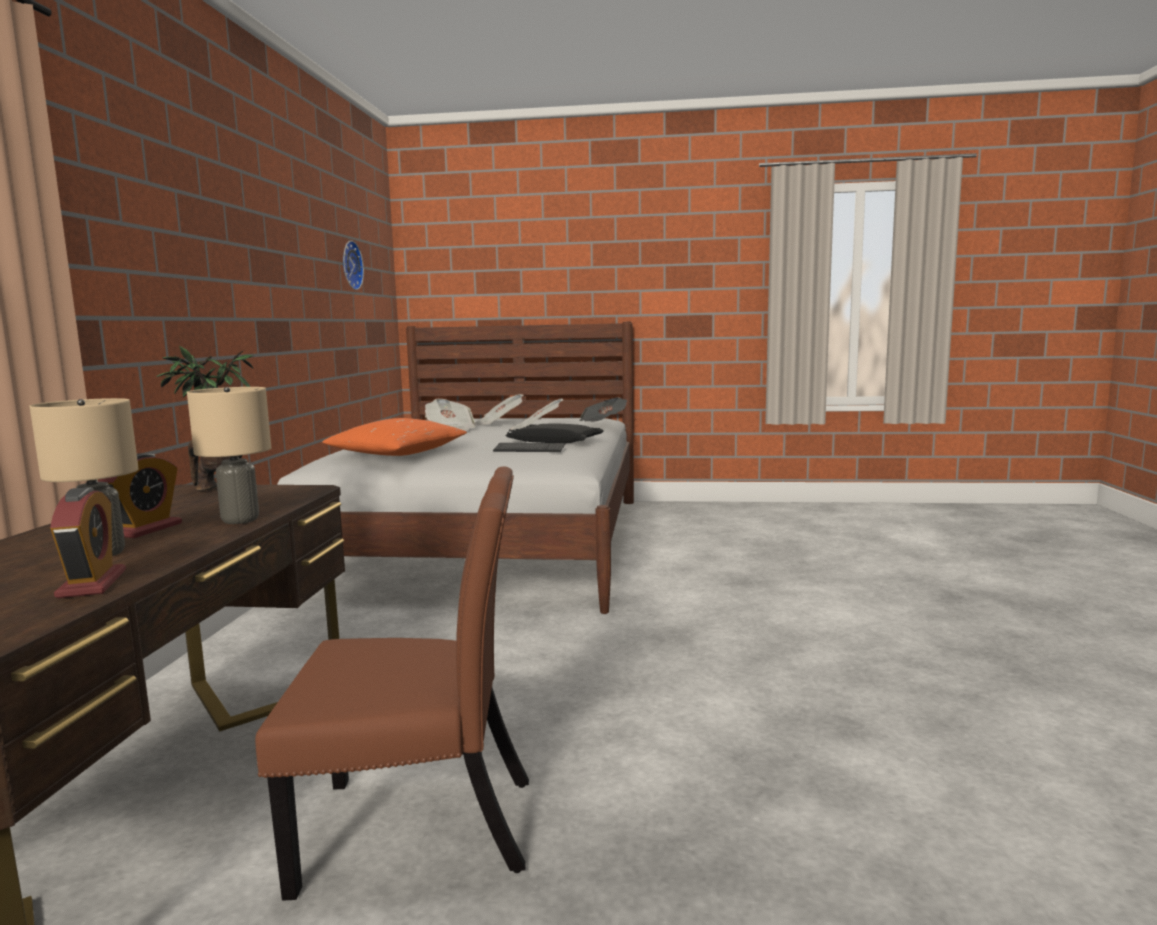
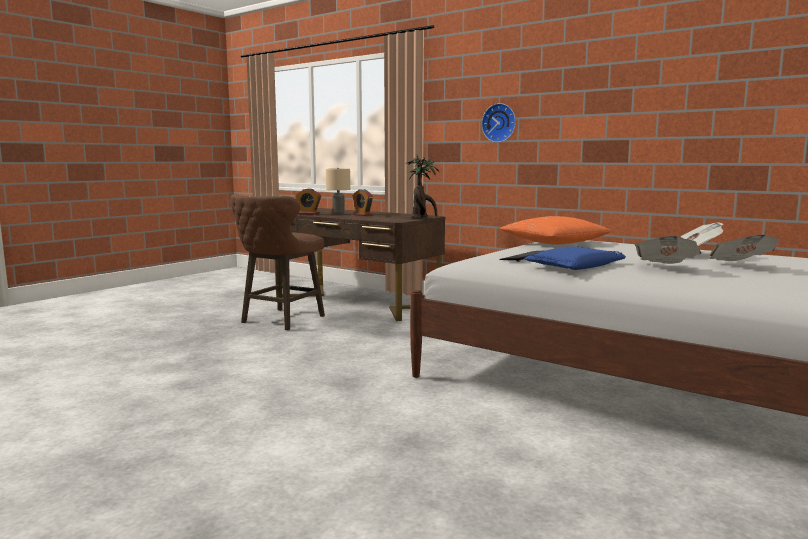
camera: 120 degrees right, 0 degrees up
beige table lamp [187,387,271,524] -> none
brown chair [255,466,529,901] -> brown stool [230,194,325,330]
wall clock [343,241,364,290] -> wall clock moved to [481,103,516,143]
black pillow [506,424,604,443] -> blue pillow [525,245,626,270]
newspaper [579,397,627,422] -> none

